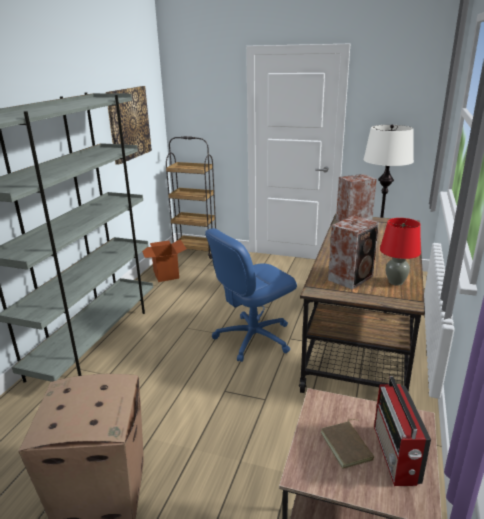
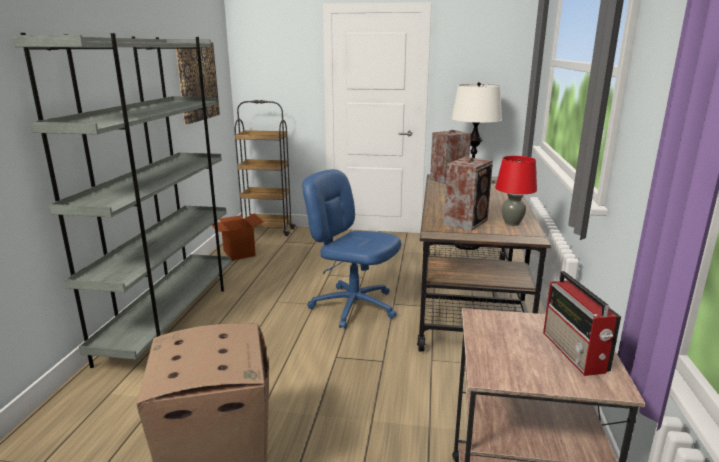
camera: 10 degrees left, 5 degrees down
blue office chair [205,228,297,362] -> blue office chair turned 75 degrees clockwise [302,169,401,329]
brown book [321,419,374,469] -> none

